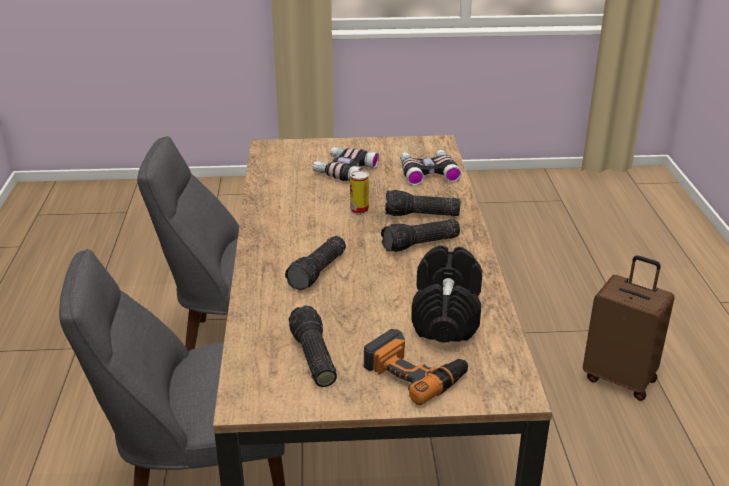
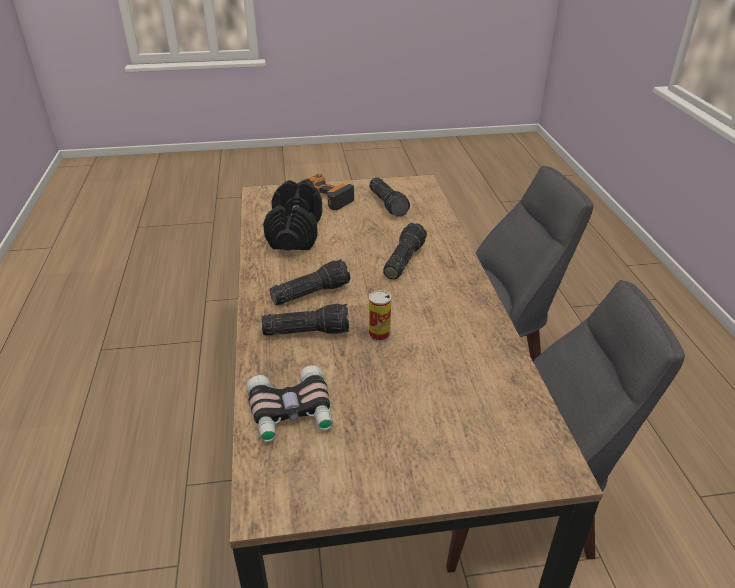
camera: 175 degrees right, 5 degrees up
binoculars [313,147,379,181] -> none
brown suitcase [583,255,675,401] -> none

